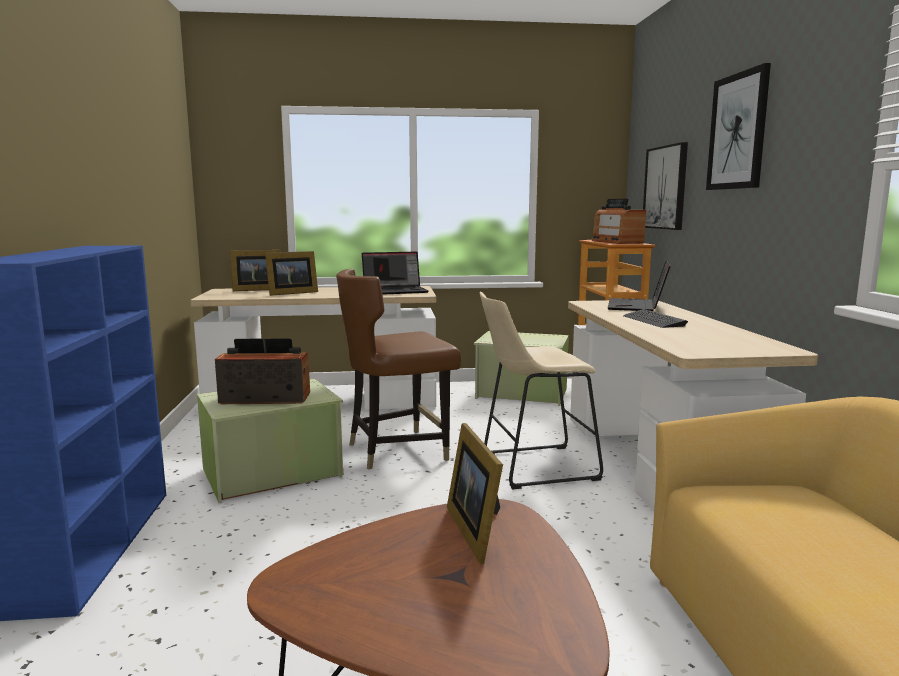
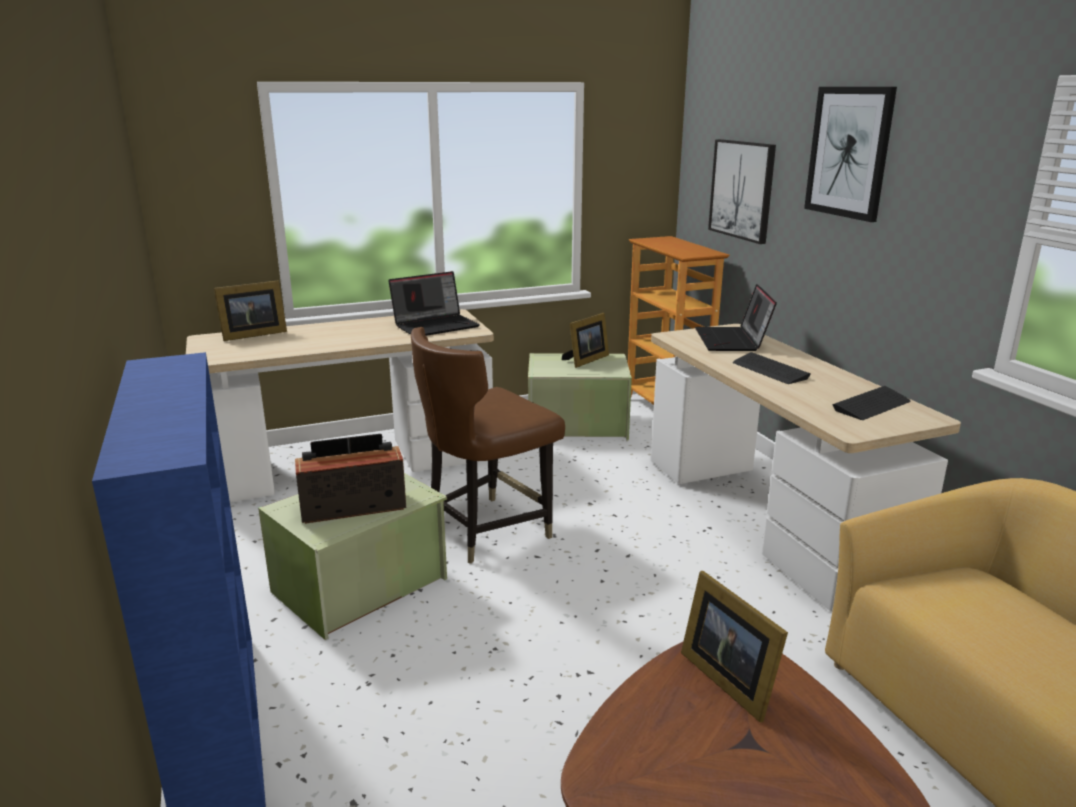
camera: 15 degrees left, 10 degrees up
picture frame [265,251,318,296] -> picture frame moved to [562,313,609,368]
beige stool [480,291,603,490] -> none
radio [592,198,646,244] -> none
none -> keyboard [832,386,911,420]

